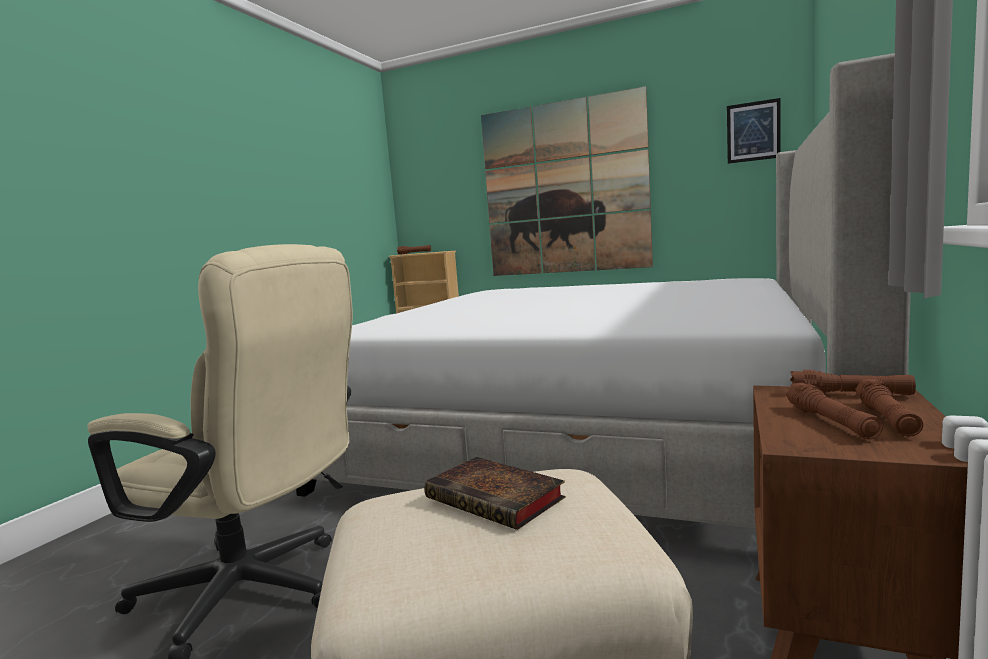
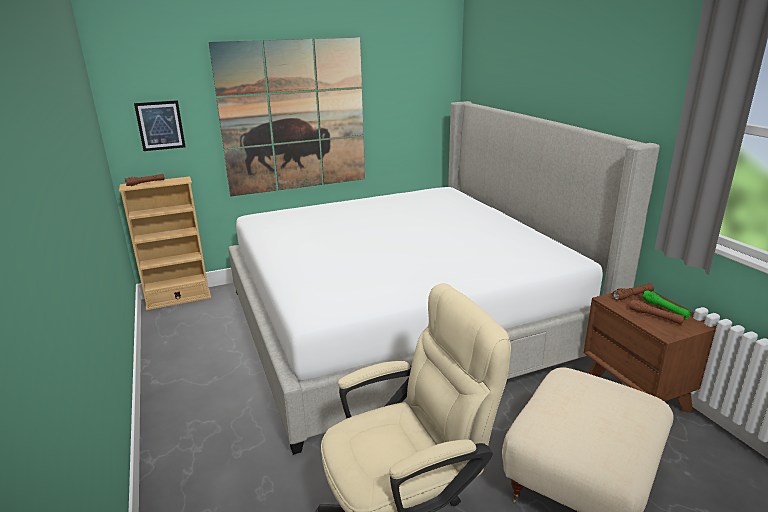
camera: 45 degrees left, 15 degrees up
book [424,457,565,530] -> none
picture [727,98,781,164] -> picture moved to [134,100,186,151]
brown flashlight [855,379,923,436] -> green flashlight [642,290,691,319]

